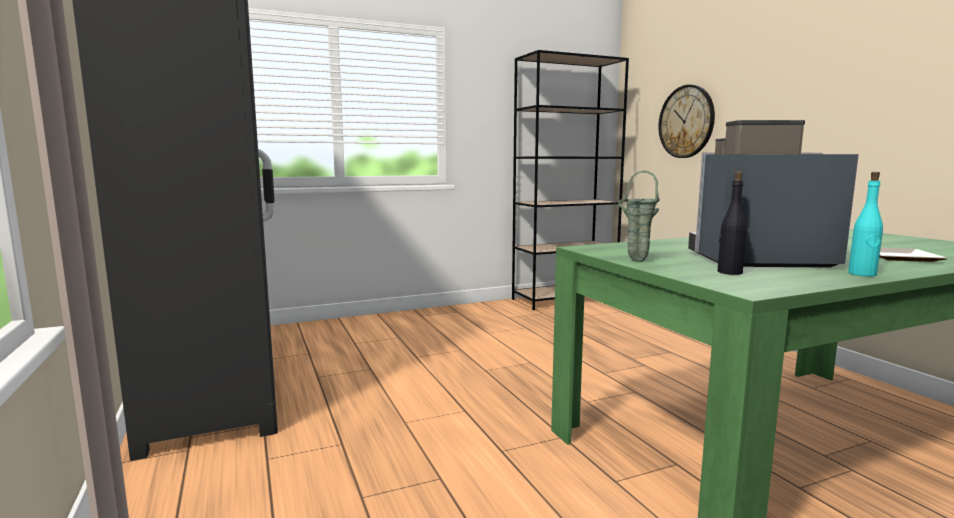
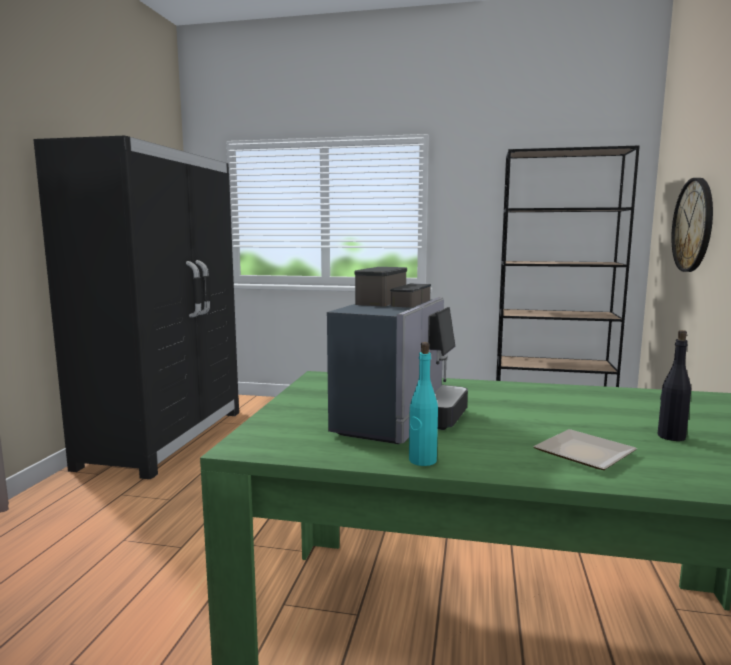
camera: 35 degrees right, 0 degrees up
green vase [618,170,660,262] -> none
coffee machine [688,120,859,268] -> coffee machine turned 75 degrees clockwise [327,267,468,444]
black bottle [718,171,747,275] -> black bottle moved to [658,330,691,441]

